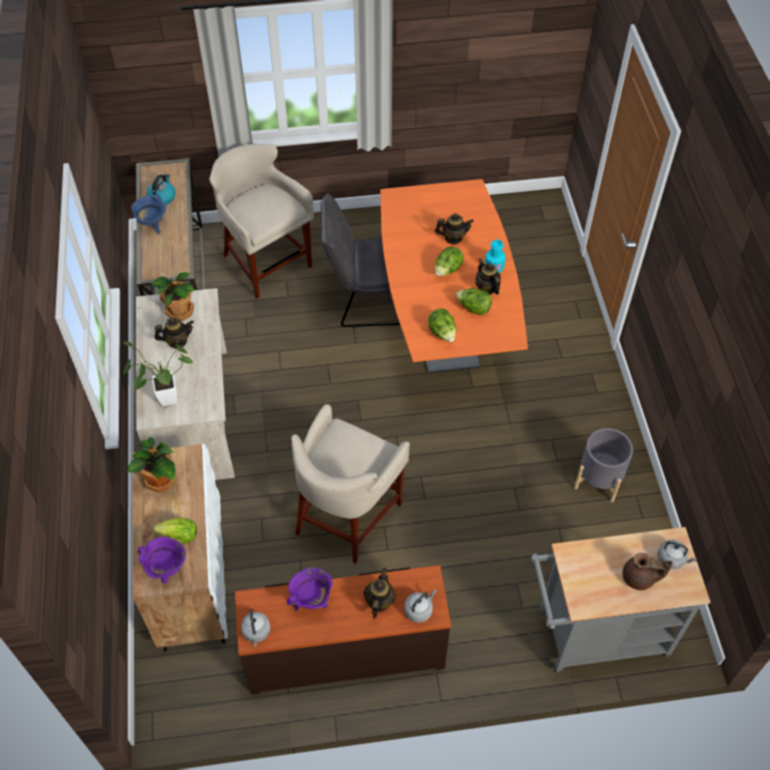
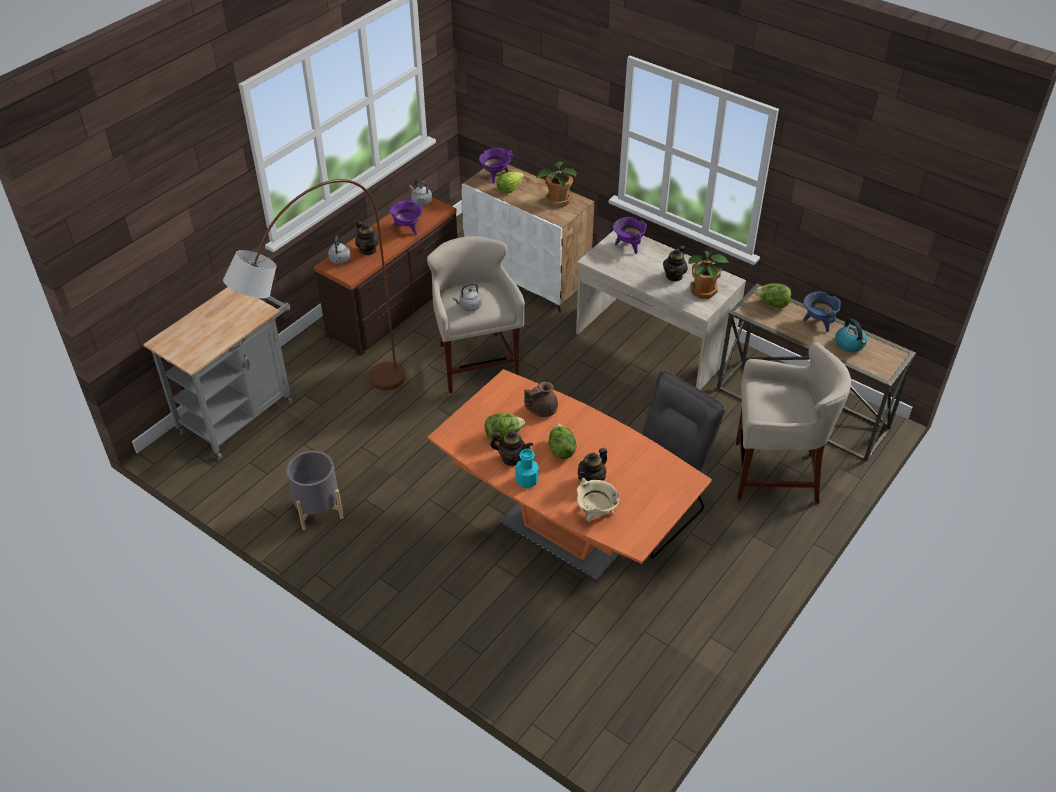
camera: 135 degrees right, 10 degrees down
potted plant [123,341,193,406] -> purple cooking pot [613,217,647,254]
lettuce [428,308,456,342] -> lettuce moved to [754,283,791,308]
brown teapot [622,553,673,590] -> brown teapot moved to [524,381,558,417]
grey kettle [658,539,697,570] -> grey kettle moved to [453,283,482,311]
none -> brown floor lamp [223,179,405,390]
none -> beige cooking pot [577,478,620,522]

